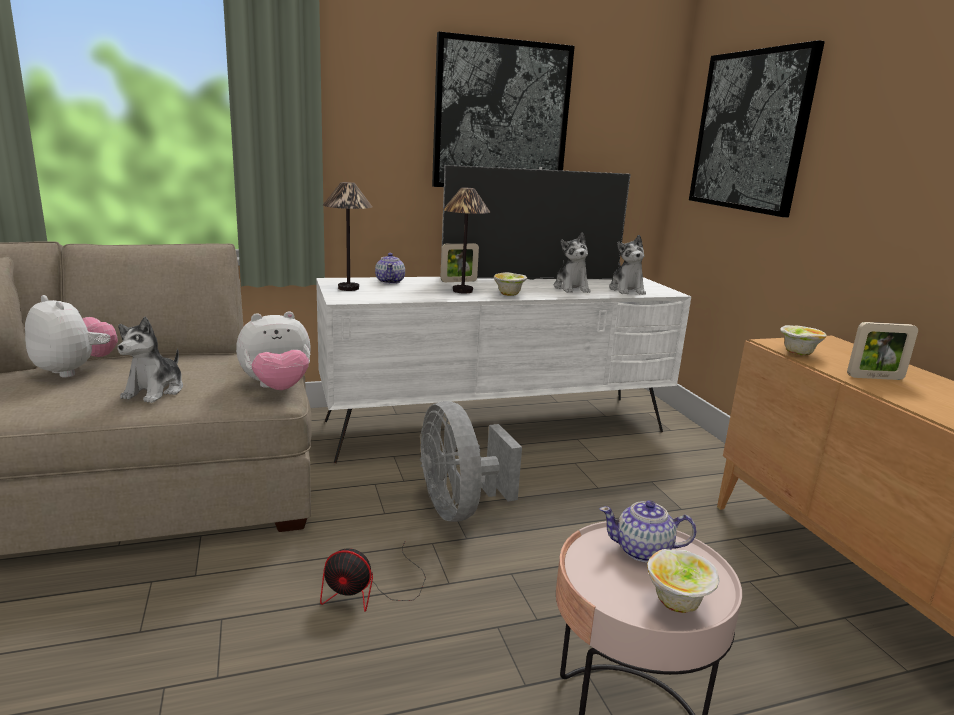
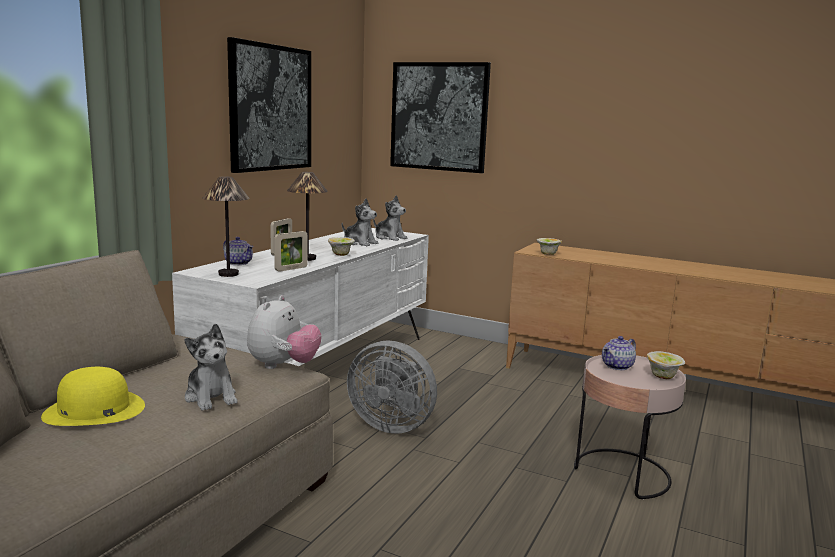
camera: 45 degrees left, 5 degrees down
plush toy [25,295,118,378] -> yellow hat [41,367,145,426]
fan [320,542,426,612] -> none
television [440,165,631,280] -> none
picture frame [847,322,918,380] -> picture frame moved to [274,231,307,272]

